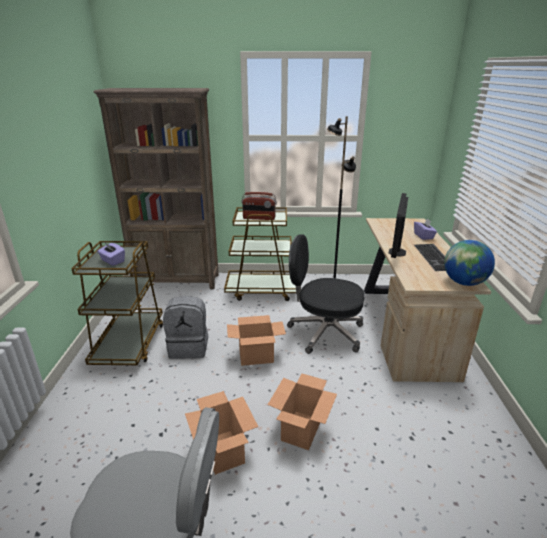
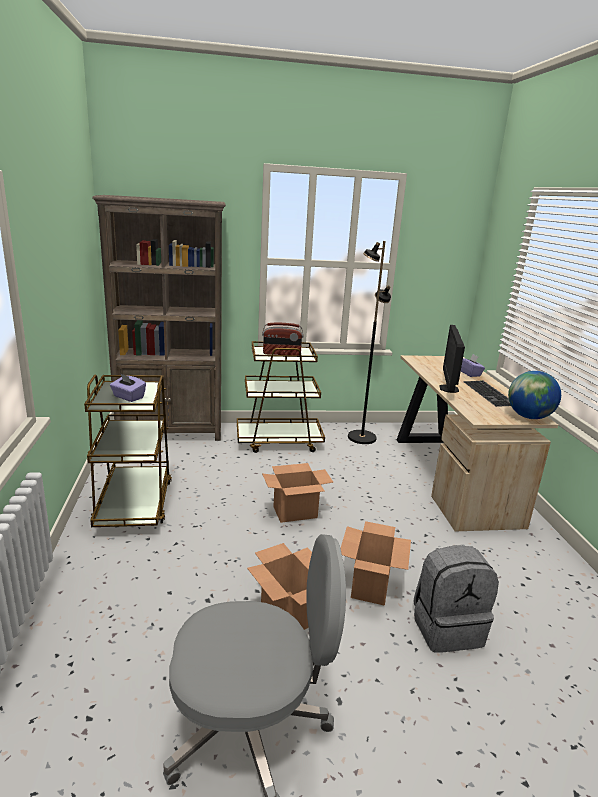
camera: 10 degrees left, 5 degrees down
grey backpack [163,296,208,359] -> grey backpack moved to [414,545,499,653]
black office chair [287,235,365,354] -> none

